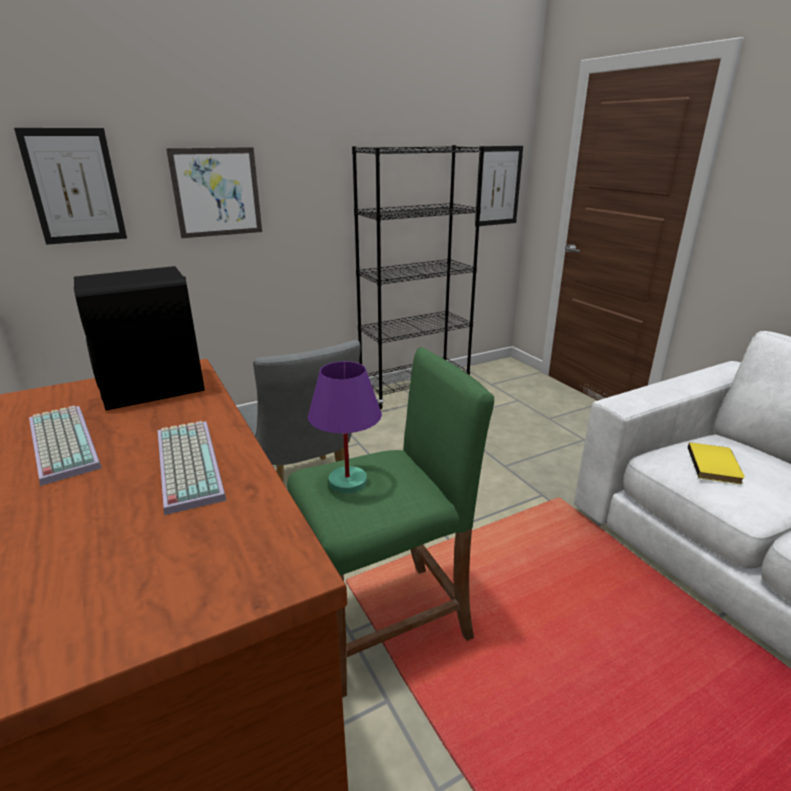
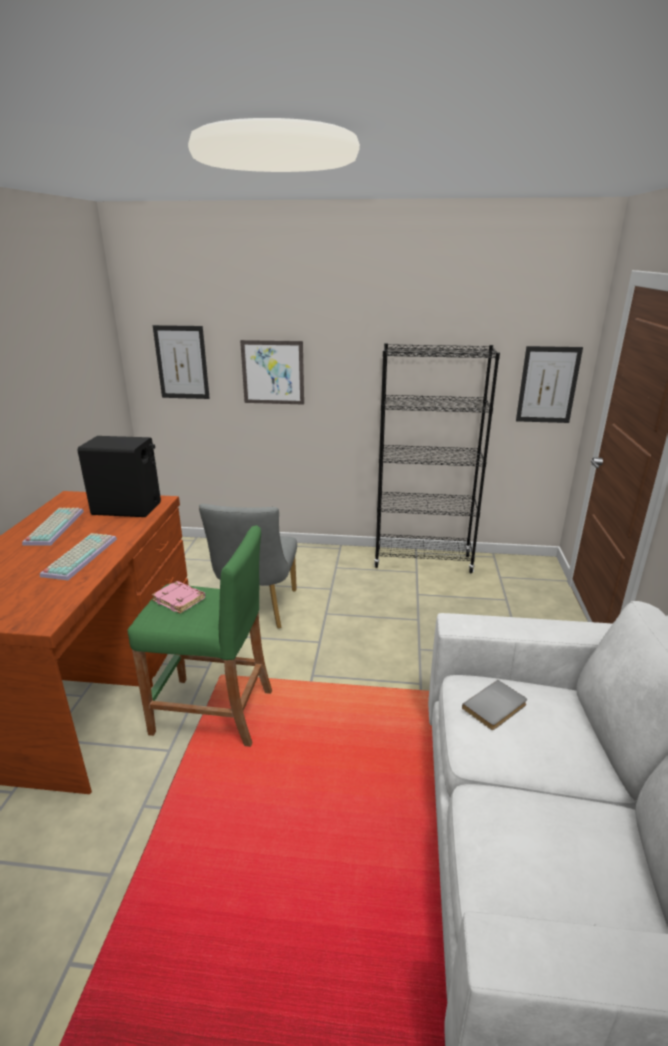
camera: 35 degrees right, 0 degrees up
purple table lamp [308,361,382,493] -> pink book [152,581,205,614]
yellow book [688,442,745,484] -> grey book [462,680,527,730]

